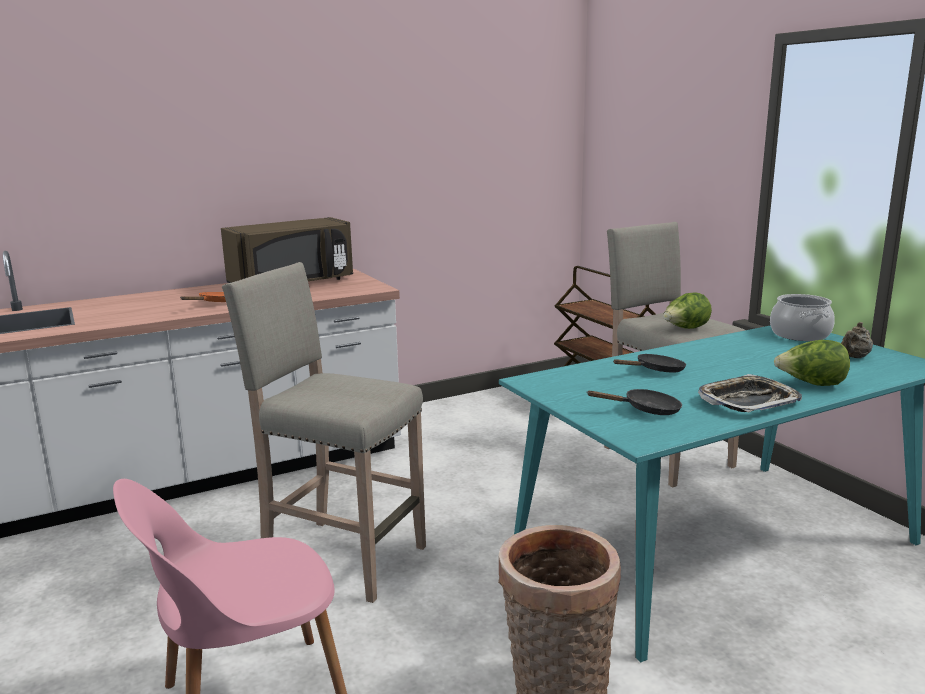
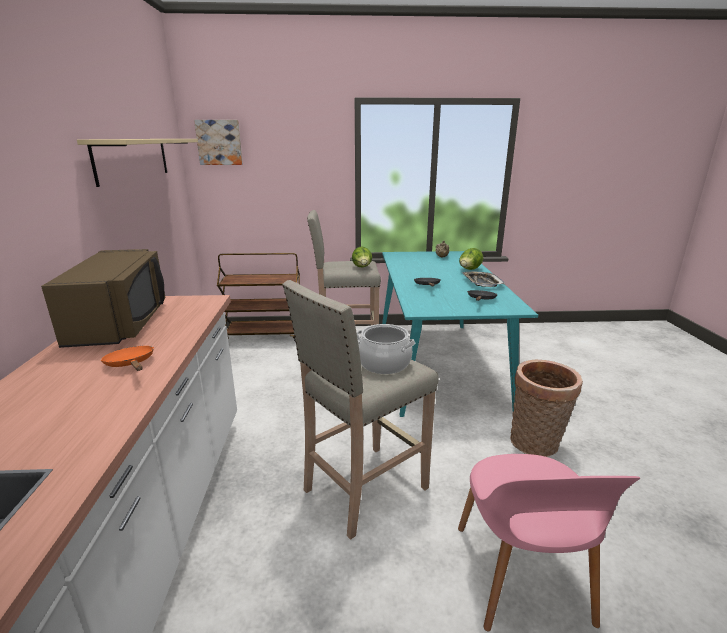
camera: 65 degrees left, 5 degrees up
cooking pot [770,294,835,341] -> cooking pot moved to [357,324,415,374]
none -> beige shelf [77,139,198,187]
none -> picture [194,120,243,165]

